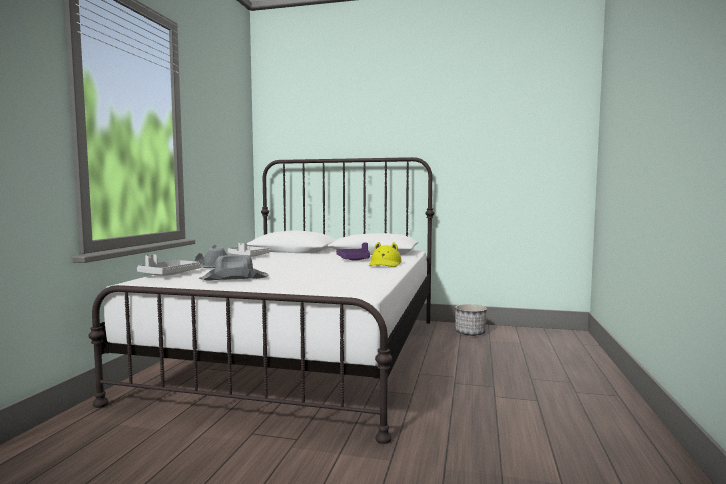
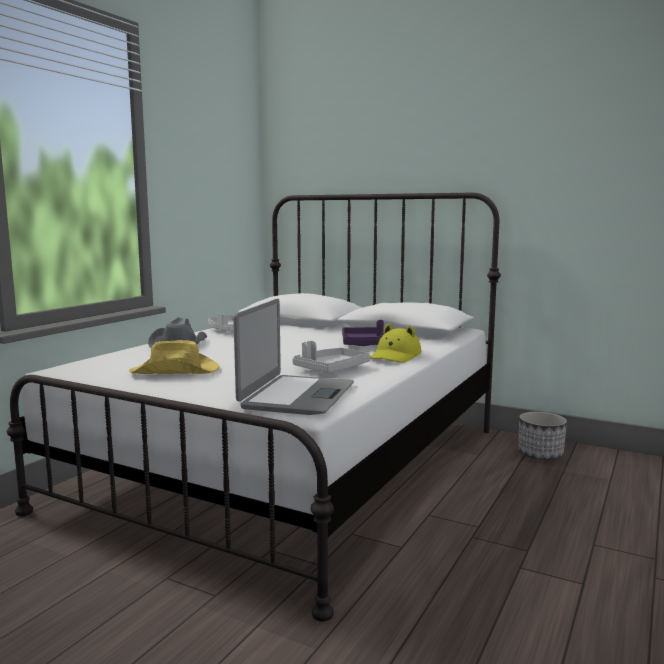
camera: 15 degrees right, 5 degrees up
grey tray [137,255,200,276] -> grey tray moved to [292,341,371,373]
grey hat [199,255,268,281] -> yellow hat [129,340,220,374]
none -> laptop [233,299,354,415]

